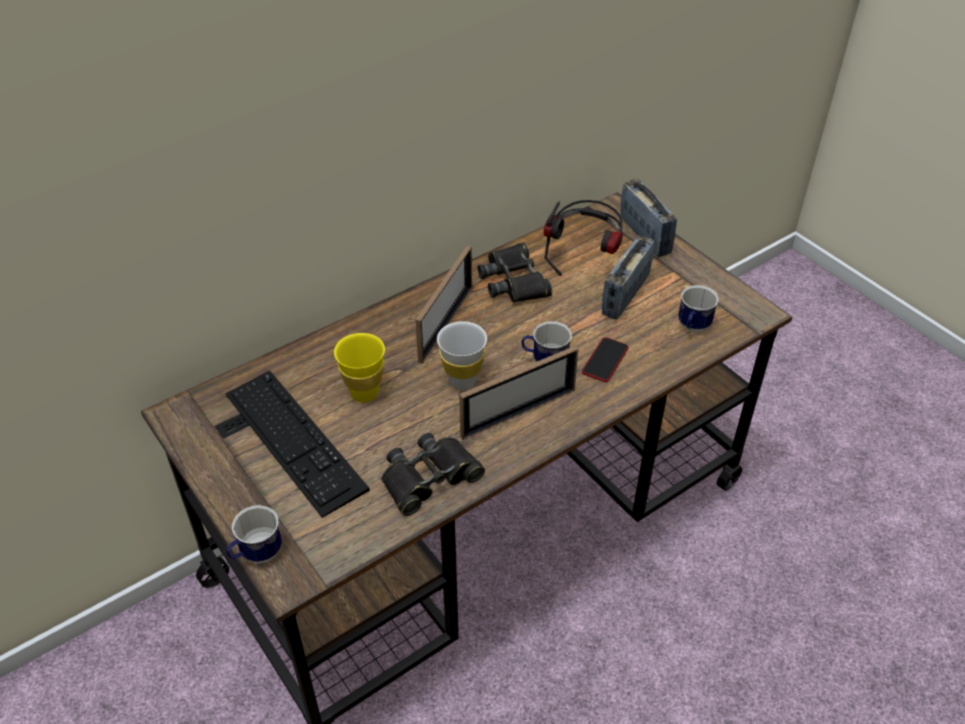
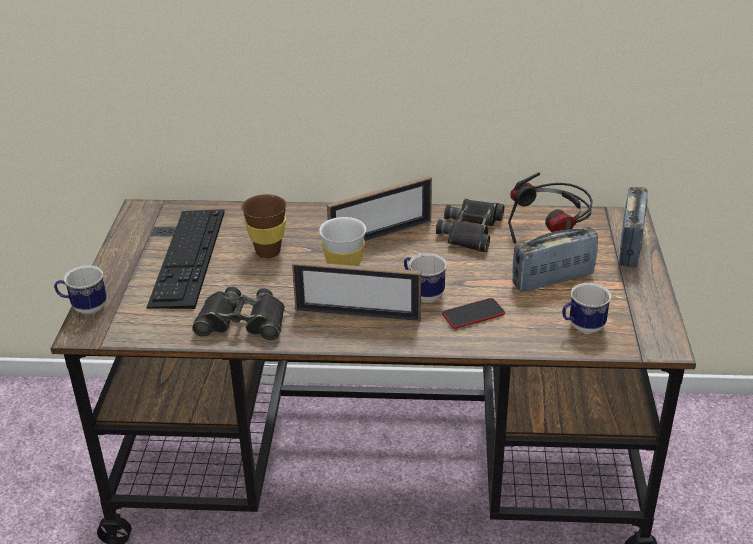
camera: 40 degrees right, 10 degrees down
yellow cup [334,333,385,402] -> brown cup [241,194,287,258]

